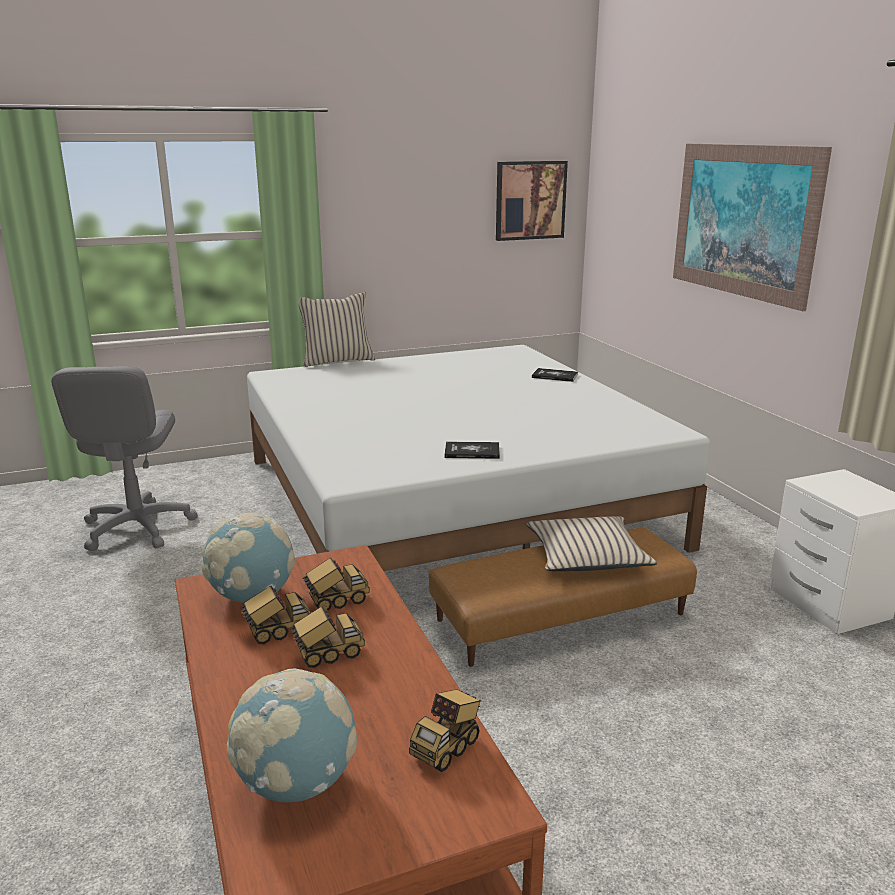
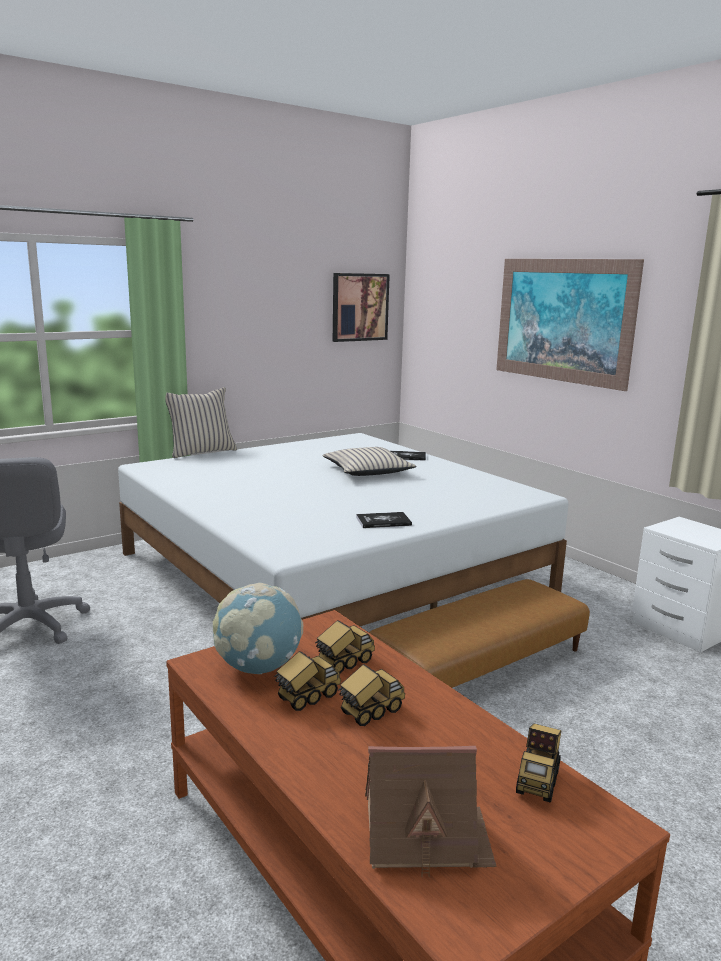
camera: 15 degrees left, 5 degrees down
globe [227,669,357,802] -> toy house [365,746,497,876]
beige pillow [526,516,657,571] -> beige pillow moved to [323,447,416,476]

